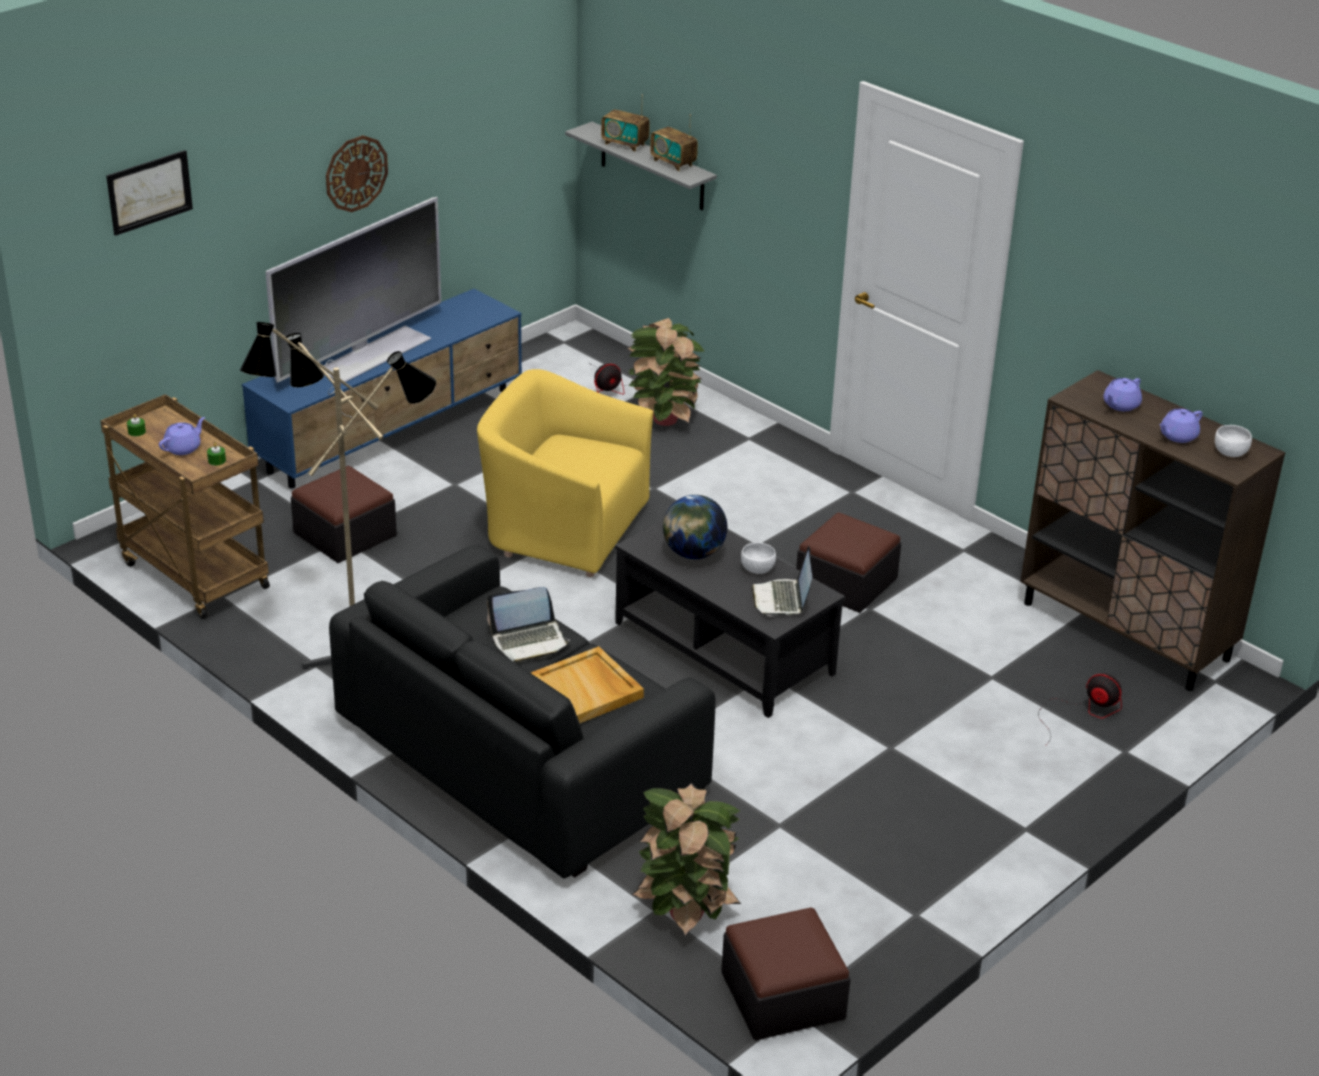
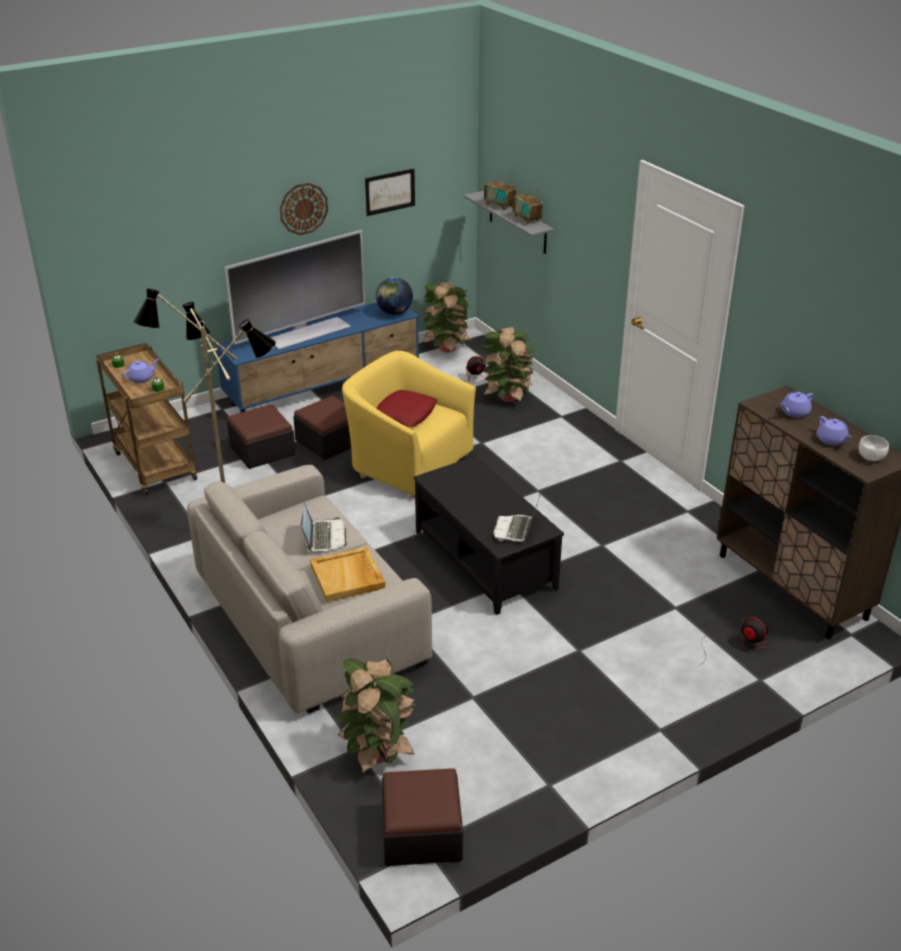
camera: 15 degrees right, 0 degrees up
picture [106,150,193,236] -> picture moved to [365,168,415,216]
black sofa [329,545,716,879] -> beige sofa [187,465,432,714]
laptop [487,587,570,663] -> laptop turned 90 degrees counterclockwise [301,502,347,552]
globe [663,495,727,559] -> globe moved to [376,277,413,315]
white bowl [741,542,776,574] -> none
ottoman [796,512,901,613] -> ottoman moved to [293,396,351,460]
purple teapot [1159,409,1203,443] -> purple teapot turned 90 degrees counterclockwise [817,416,852,445]
none -> red pillow [376,390,438,428]
none -> potted plant [421,282,472,353]

